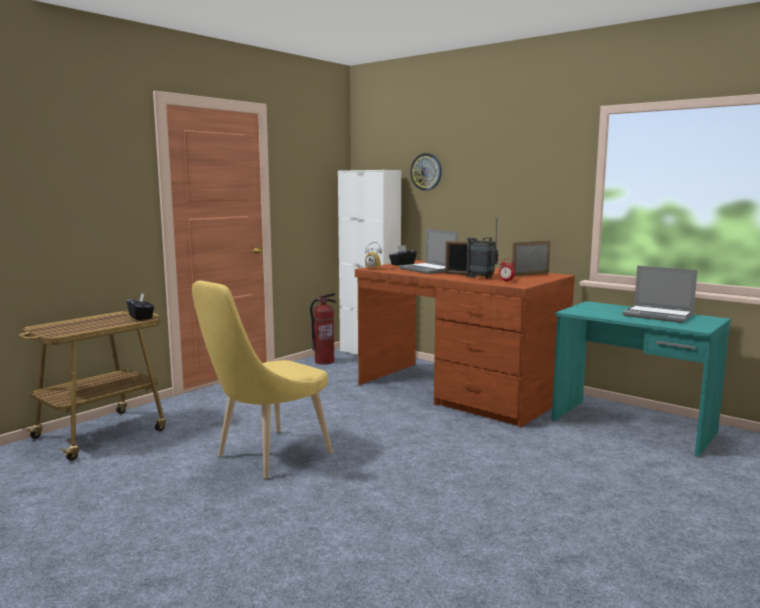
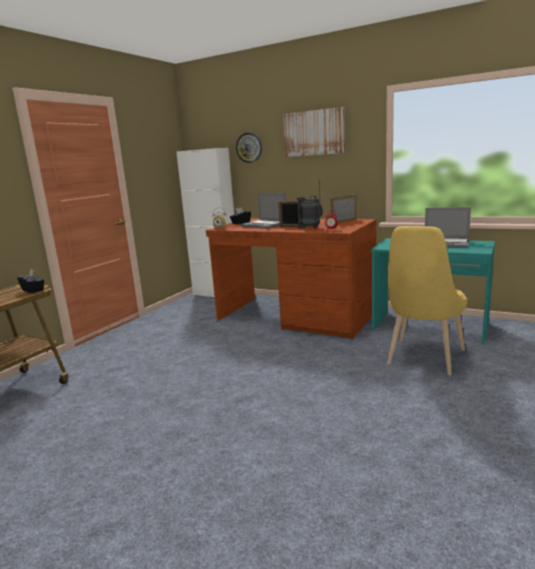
camera: 10 degrees left, 5 degrees up
yellow chair [192,280,333,479] -> yellow chair moved to [387,226,468,376]
fire extinguisher [310,293,336,365] -> none
none -> picture [283,107,345,157]

